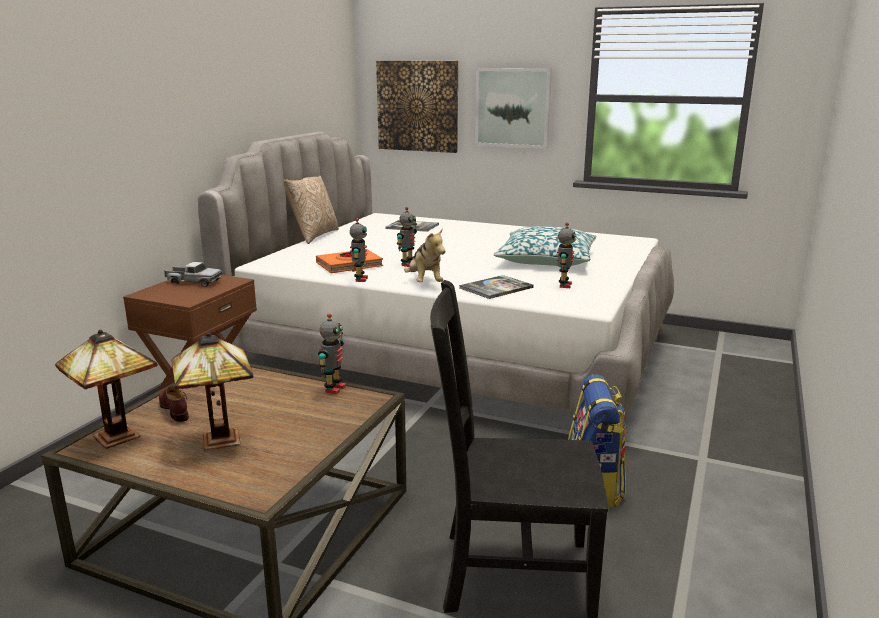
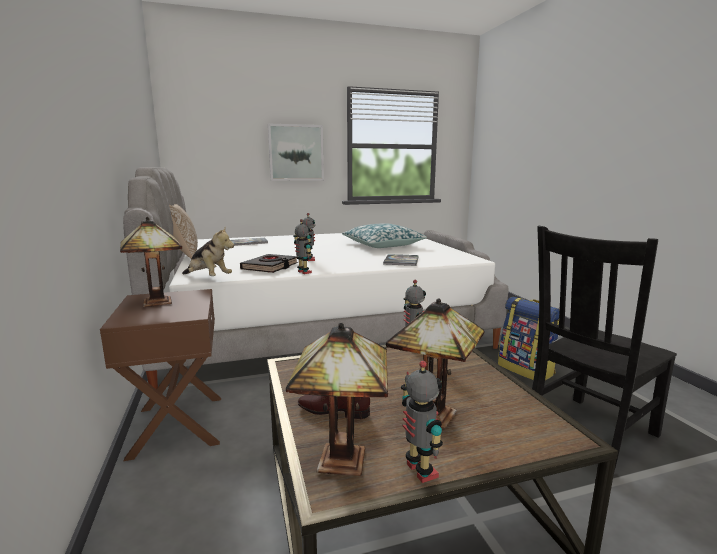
camera: 40 degrees left, 5 degrees down
toy truck [164,262,222,287] -> table lamp [120,217,182,307]
orange book [316,250,383,273] -> black book [240,254,298,273]
picture [376,61,458,153] -> none
plush toy [404,229,445,282] -> plush toy moved to [182,227,234,276]
toy robot [557,222,576,288] -> toy robot moved to [401,361,443,483]

